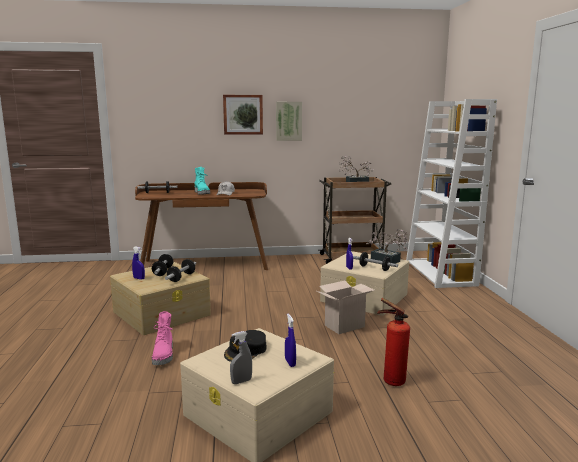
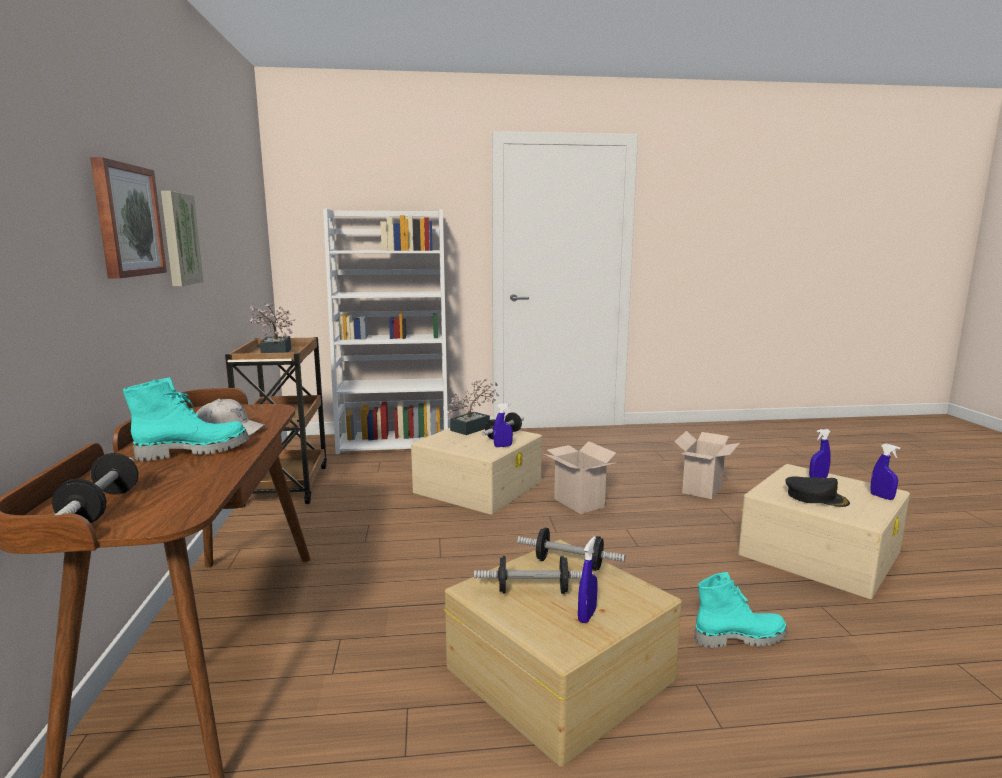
camera: 90 degrees left, 0 degrees up
pink boot [152,311,173,365] -> turquoise boot [694,572,787,648]
grey spray bottle [230,331,252,384] -> blue spray bottle [870,443,900,500]
fire extinguisher [377,298,410,386] -> cardboard box [674,431,740,499]

